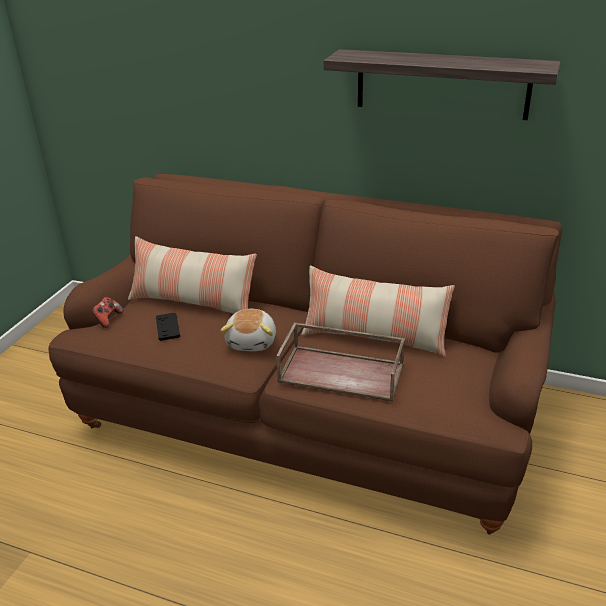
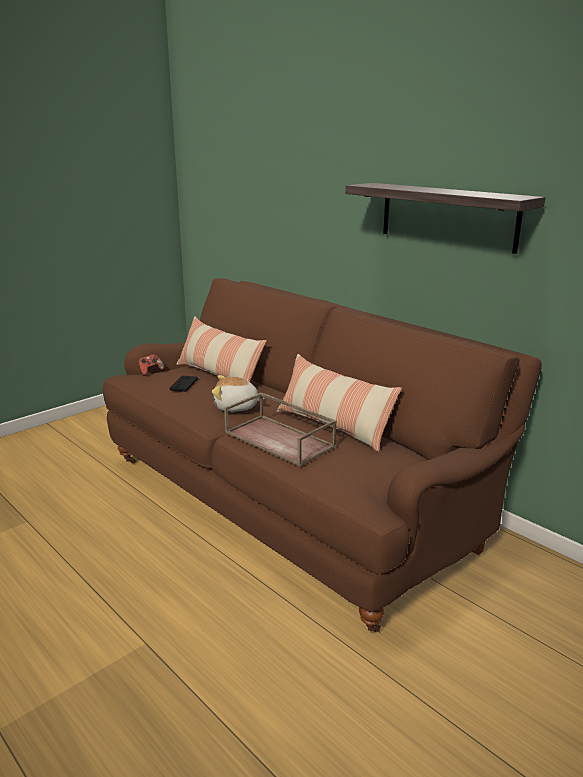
camera: 25 degrees right, 10 degrees down
plush toy [220,309,276,351] -> plush toy turned 60 degrees clockwise [212,375,264,412]

